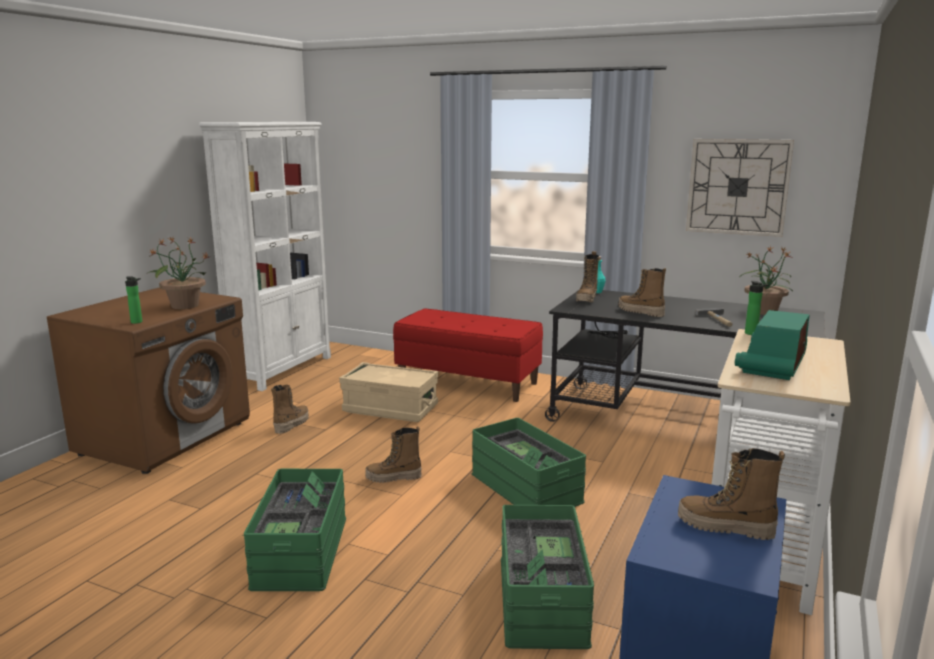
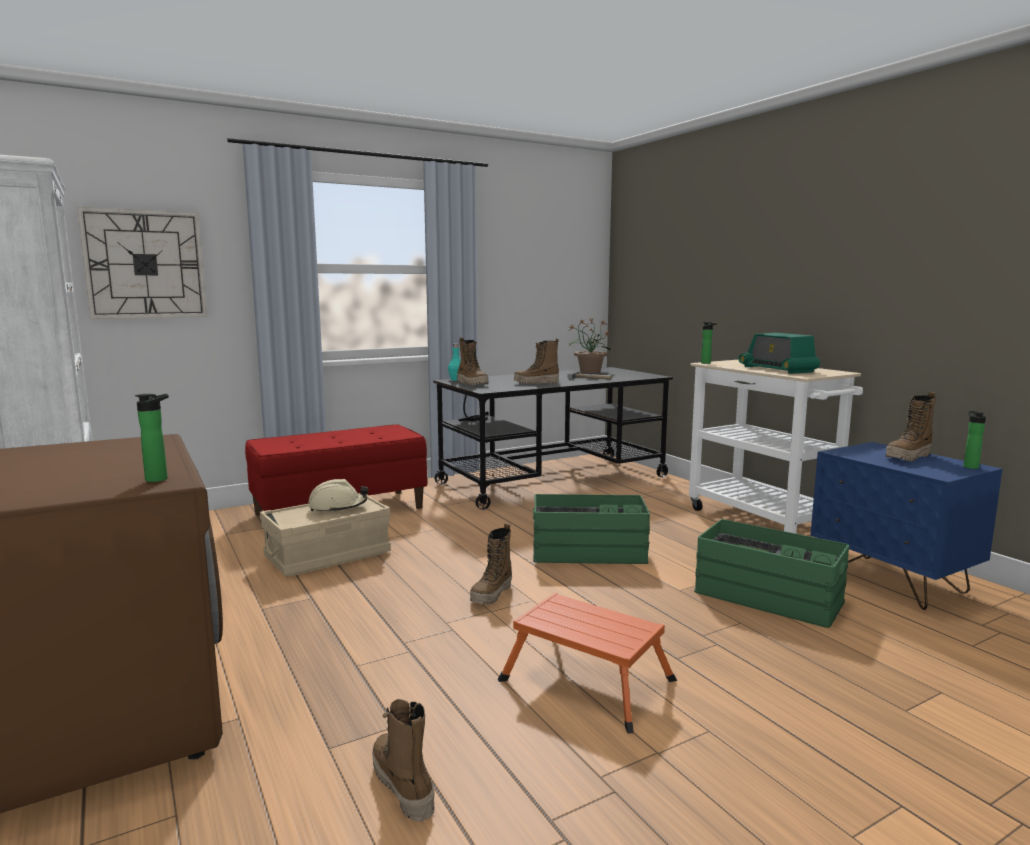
camera: 55 degrees left, 5 degrees down
potted plant [146,237,209,309] -> none
green storage box [243,469,346,591] -> orange step ladder [498,593,677,734]
boot [271,385,309,434] -> boot moved to [372,699,435,822]
wall clock [686,139,794,237] -> wall clock moved to [77,207,207,319]
none -> beige hard hat [308,479,368,513]
none -> bottle [963,411,986,469]

